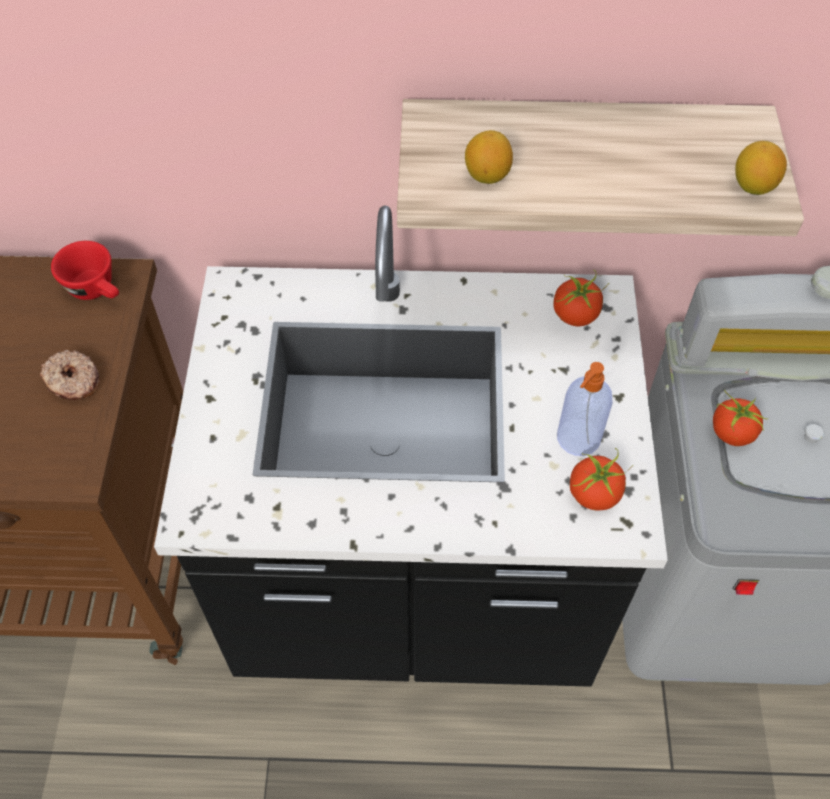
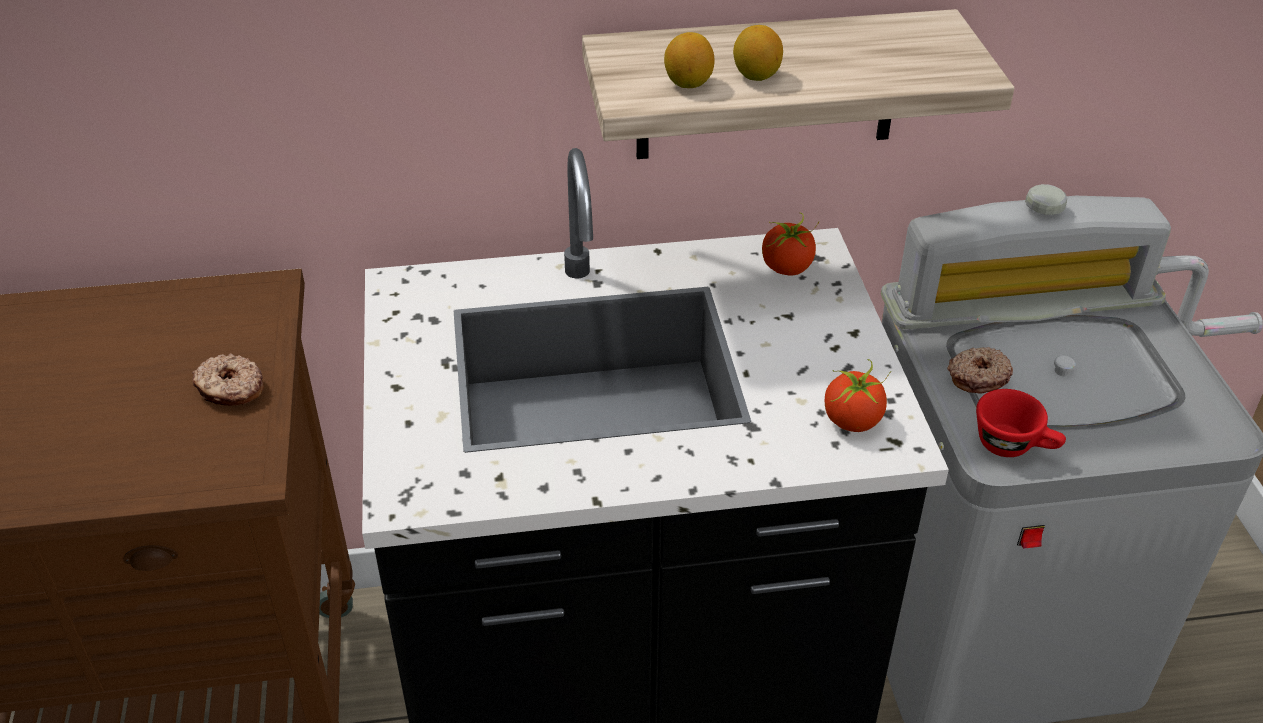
camera: 10 degrees left, 15 degrees down
red cup [51,241,119,300] -> red cup moved to [976,389,1066,457]
soap dispenser [557,362,612,456] -> none
tomato [713,390,766,446] -> donut [947,347,1013,394]
lemon [735,141,787,195] -> lemon moved to [733,25,783,81]

